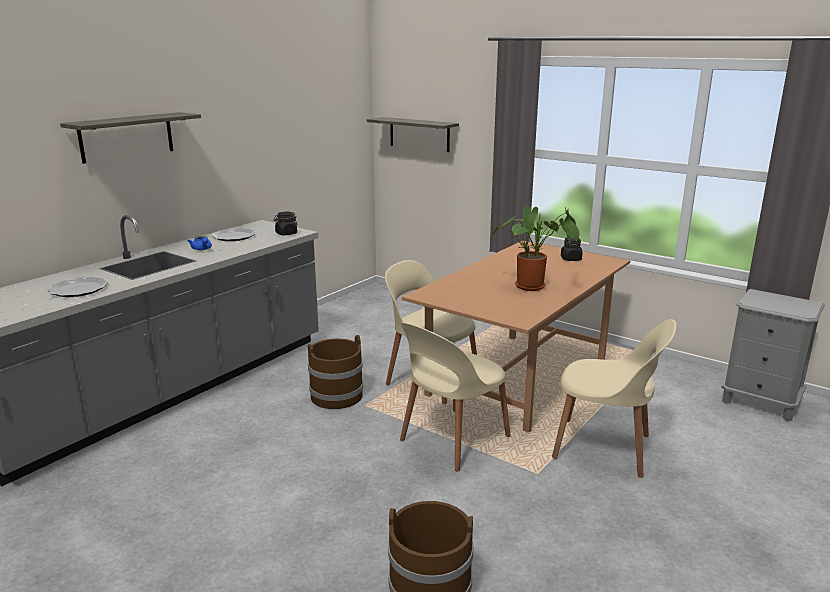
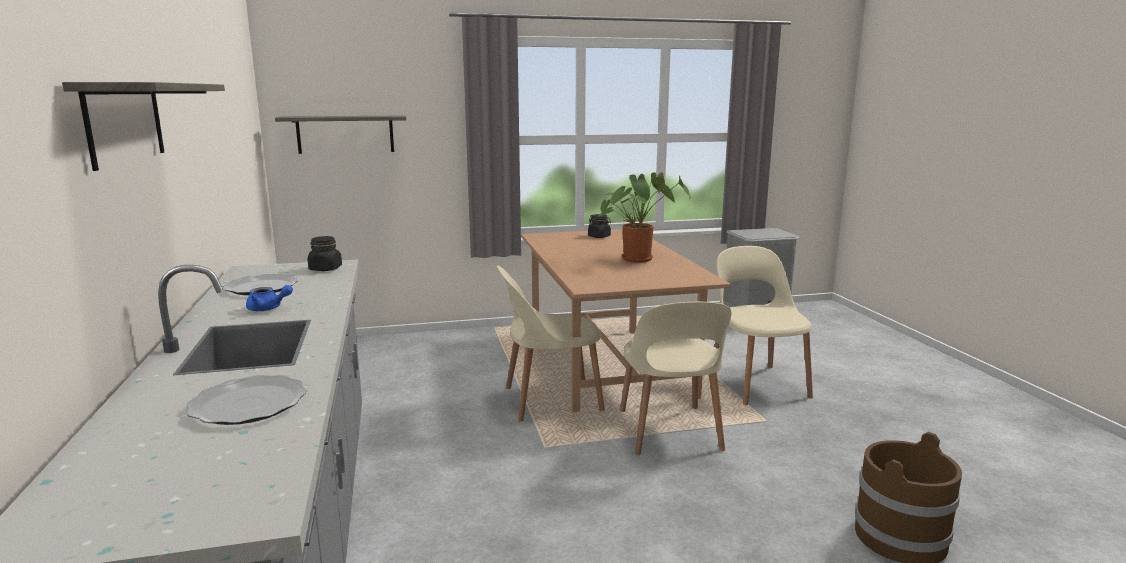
camera: 50 degrees left, 5 degrees down
brown bucket [308,335,363,409] -> none
beige chair [552,319,676,478] -> beige chair turned 75 degrees counterclockwise [714,246,813,405]

